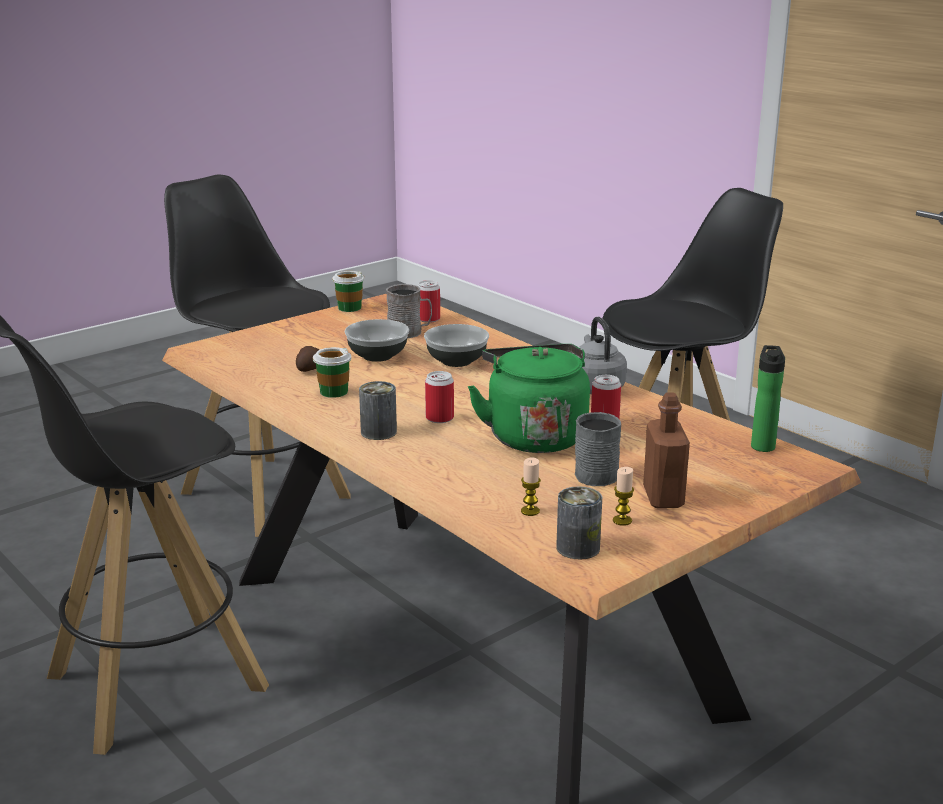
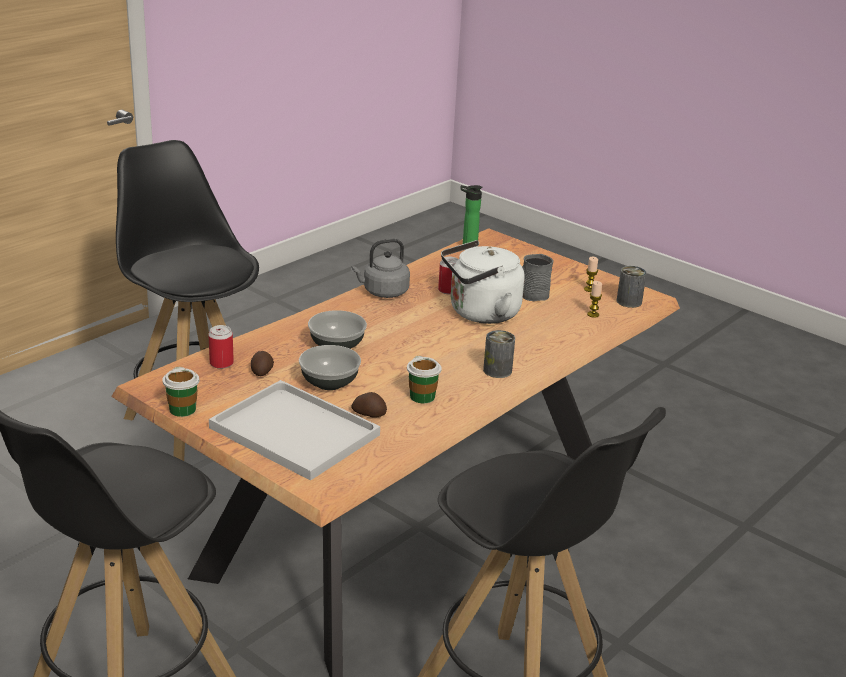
camera: 100 degrees left, 5 degrees up
grey mug [386,284,432,338] -> potato [251,351,274,376]
can [425,371,454,423] -> none
green kettle [468,344,590,453] -> white kettle [441,240,525,324]
brown bottle [643,392,690,508] -> none
none -> white tray [209,380,380,481]

